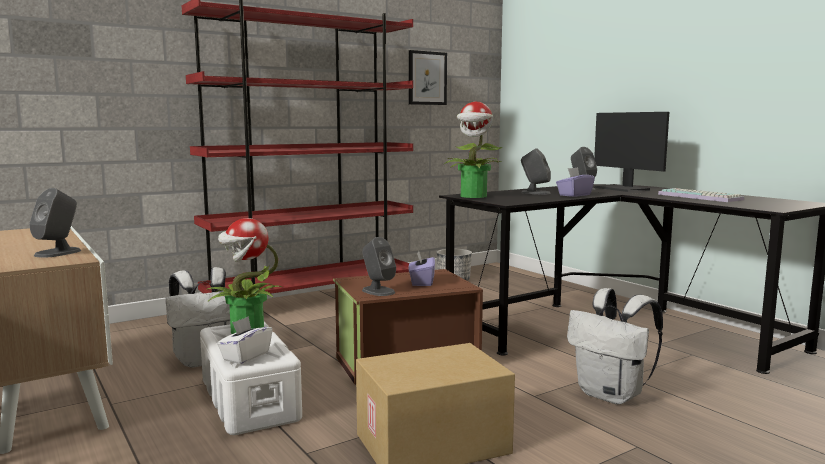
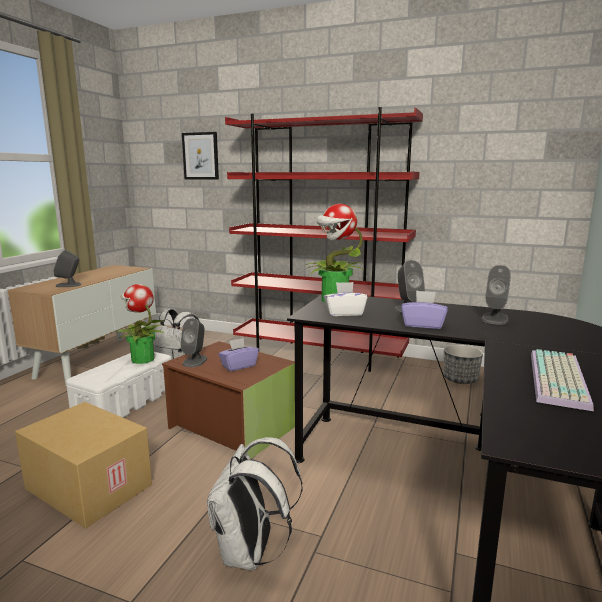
camera: 55 degrees right, 5 degrees up
white tissue box [217,316,272,364] -> white tissue box moved to [324,282,368,316]
picture [409,50,447,105] -> picture moved to [182,132,219,180]
monitor [593,112,669,192] -> none

